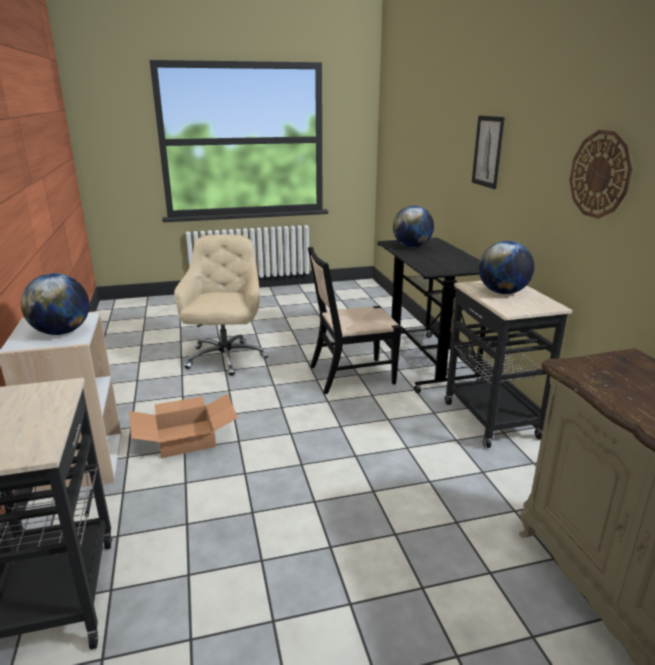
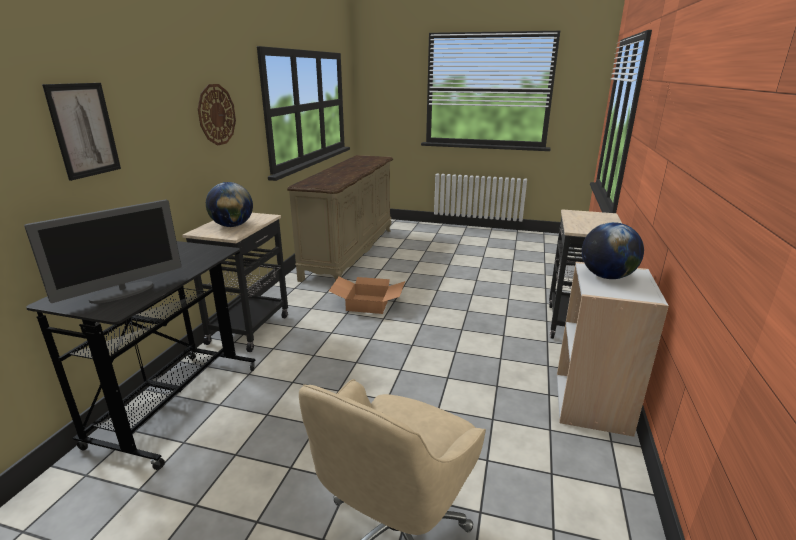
camera: 150 degrees left, 0 degrees up
cardboard box [129,394,238,458] -> cardboard box moved to [329,277,405,314]
chair [308,247,401,394] -> none
globe [393,206,434,247] -> monitor [24,199,182,304]

